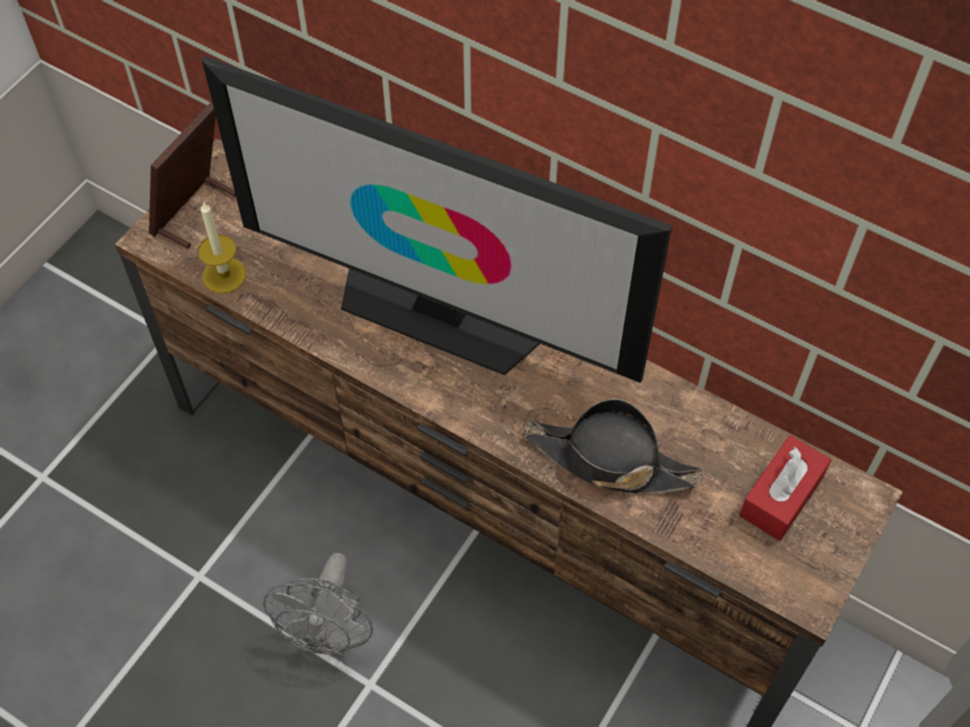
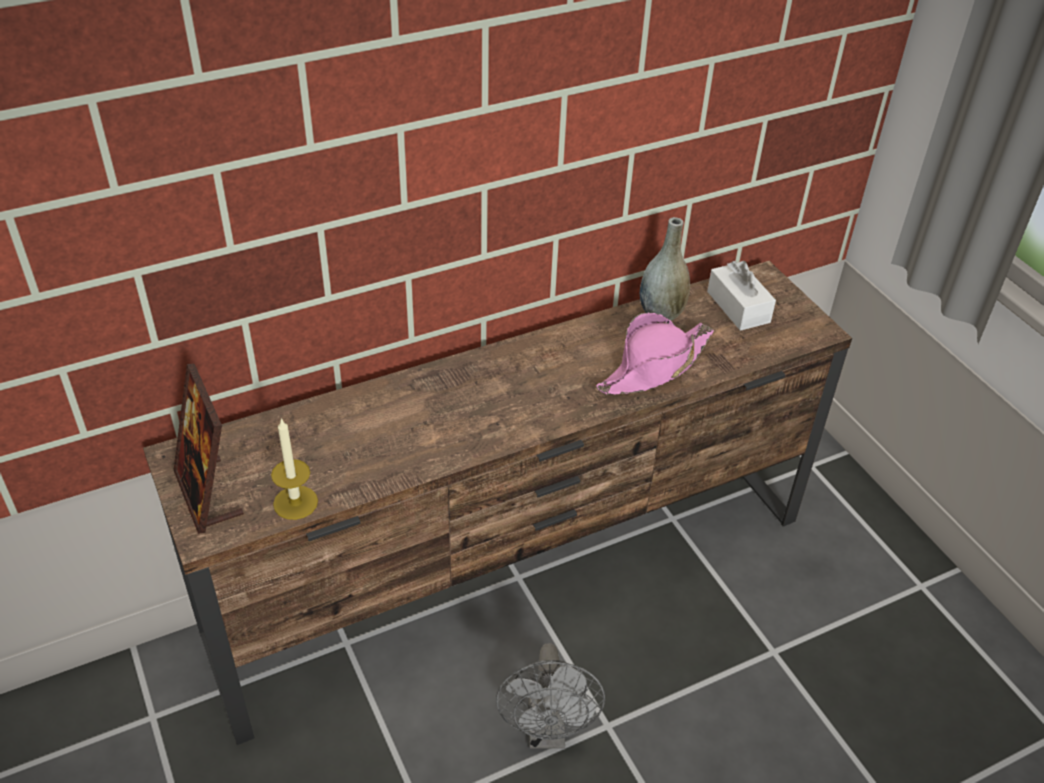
camera: 60 degrees left, 15 degrees down
television [202,56,672,383] -> none
grey fan [263,553,373,657] -> grey fan turned 45 degrees clockwise [496,643,605,749]
black hat [524,398,703,494] -> pink hat [596,313,714,395]
red tissue box [739,435,831,541] -> white tissue box [707,261,776,331]
none -> grey vase [640,217,690,321]

